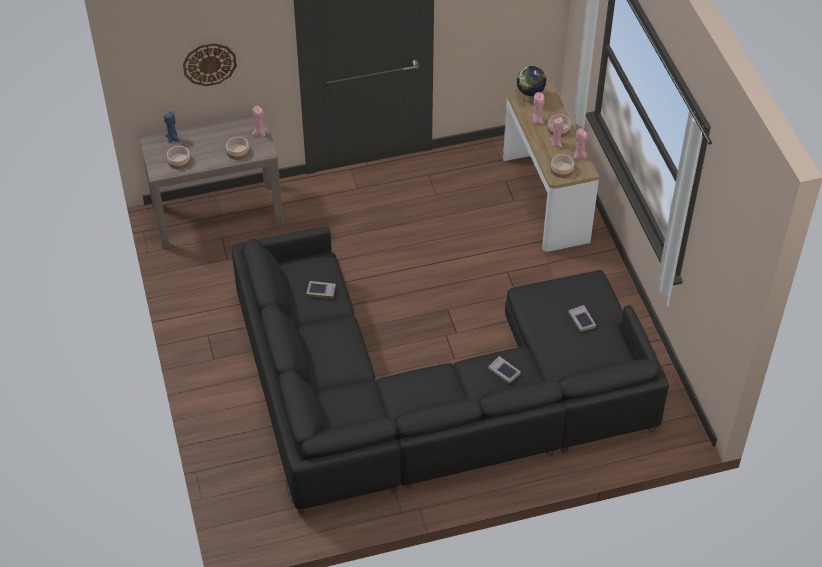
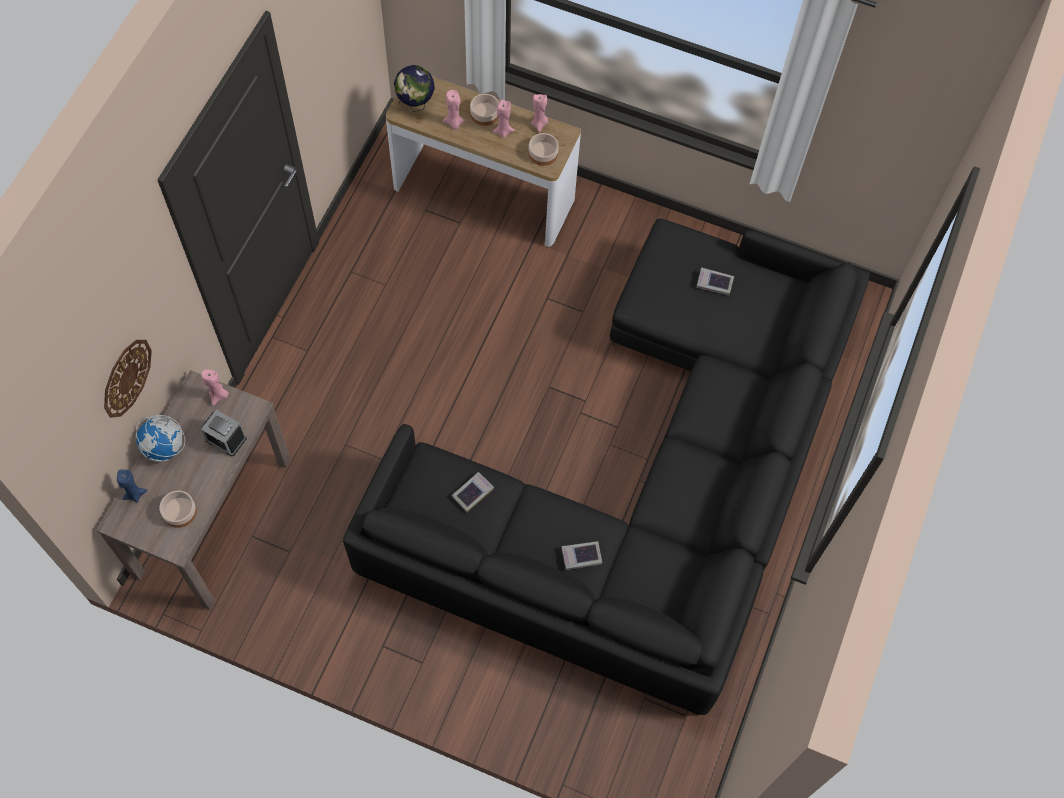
camera: 55 degrees left, 15 degrees up
bowl [226,137,249,160] -> alarm clock [201,410,247,456]
book [488,356,521,384] -> book moved to [562,541,602,570]
none -> globe [136,415,186,462]

